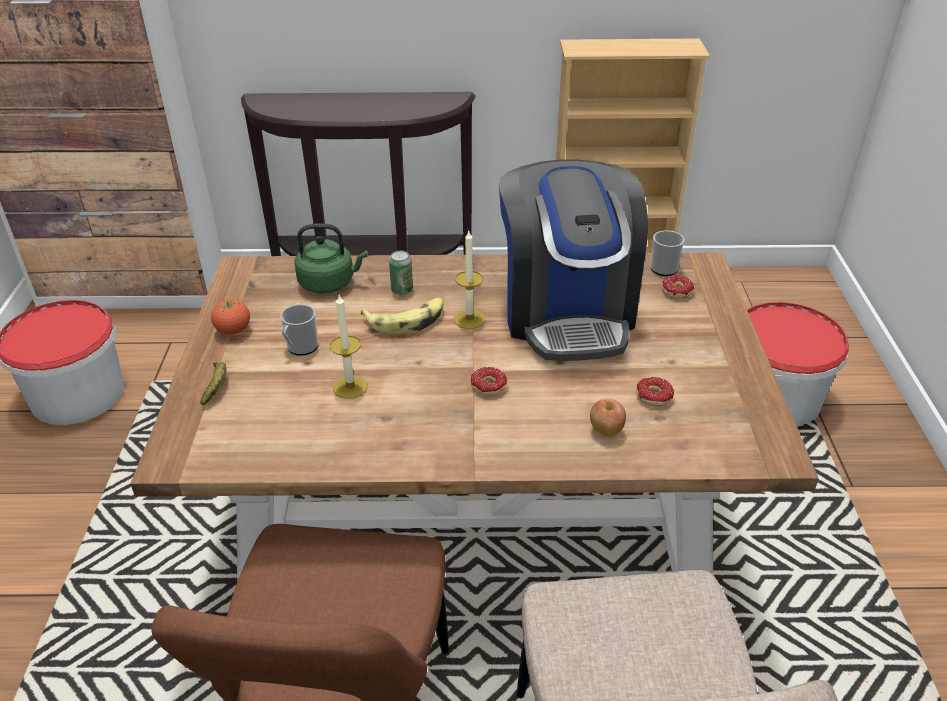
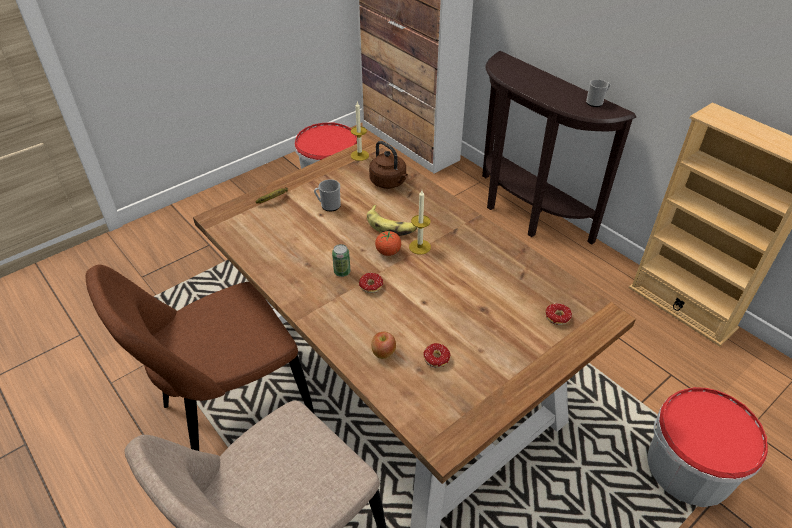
camera: 50 degrees right, 5 degrees up
tomato [211,299,250,335] -> tomato moved to [375,231,401,256]
green kettle [294,224,367,293] -> brown kettle [369,141,408,189]
candle [330,295,368,399] -> candle moved to [351,101,369,161]
can [389,250,413,295] -> can moved to [332,244,350,277]
coffee machine [499,160,648,361] -> none
mug [650,231,685,276] -> mug moved to [586,79,610,107]

